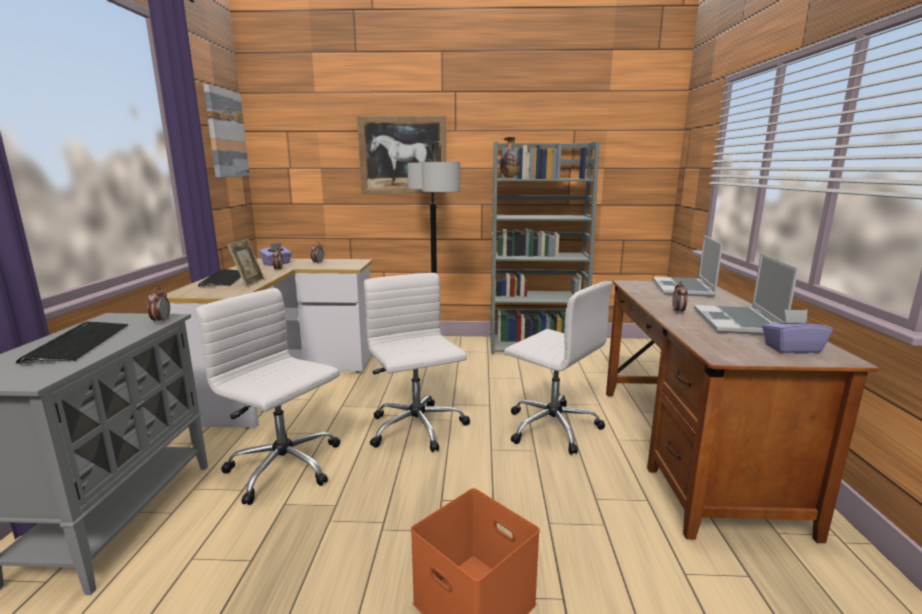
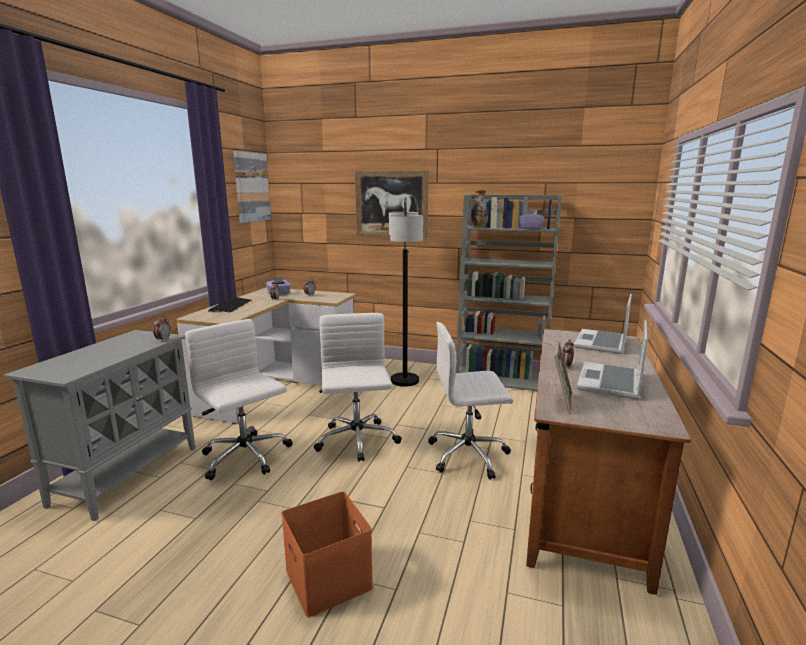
camera: 15 degrees right, 0 degrees up
keyboard [16,321,128,364] -> none
picture frame [227,239,265,288] -> picture frame moved to [554,341,573,414]
white office chair [504,281,613,455] -> white office chair turned 120 degrees clockwise [428,322,513,480]
purple tissue box [762,310,833,353] -> purple tissue box moved to [519,210,544,229]

